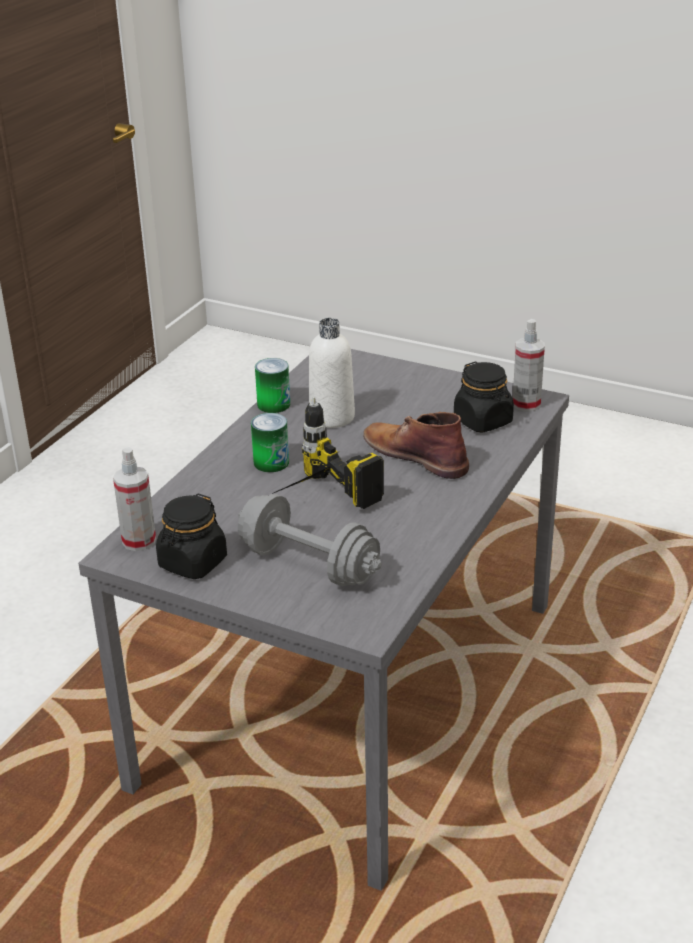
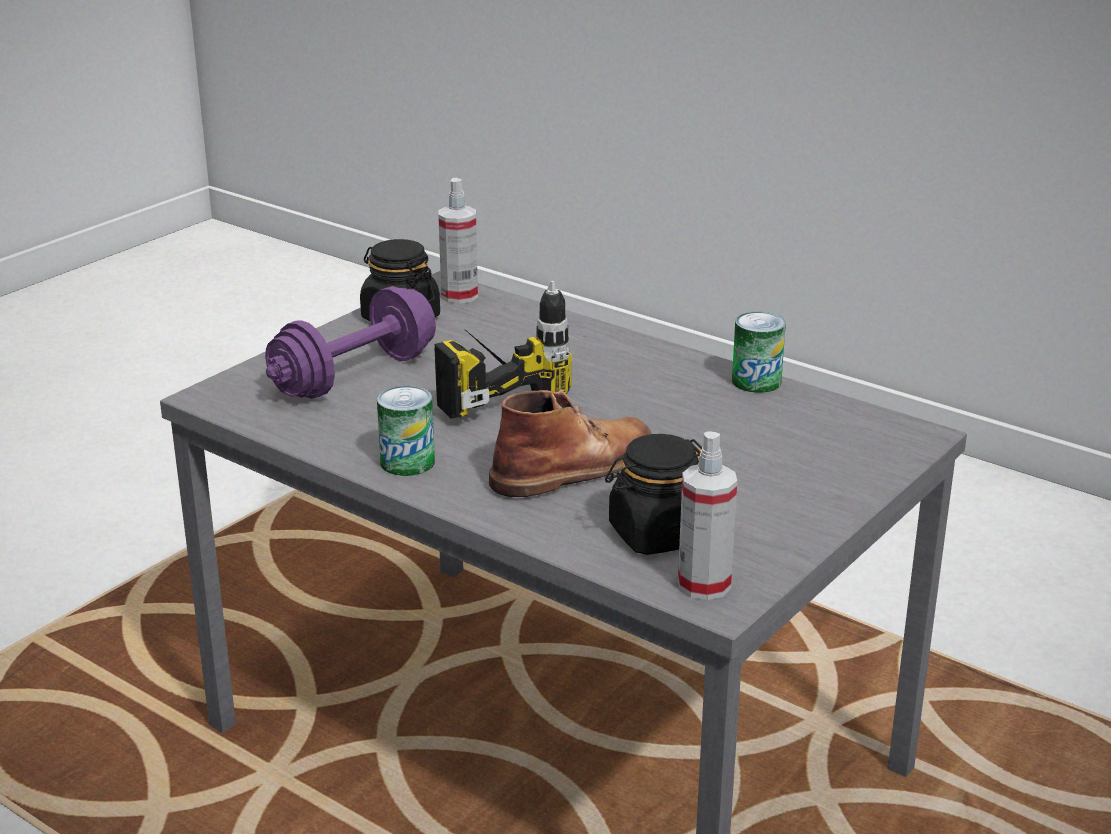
camera: 100 degrees right, 5 degrees down
grey dumbbell [238,494,382,586] -> purple dumbbell [265,286,436,399]
can [251,413,289,472] -> can moved to [377,386,435,476]
white bottle [309,318,355,428] -> none

